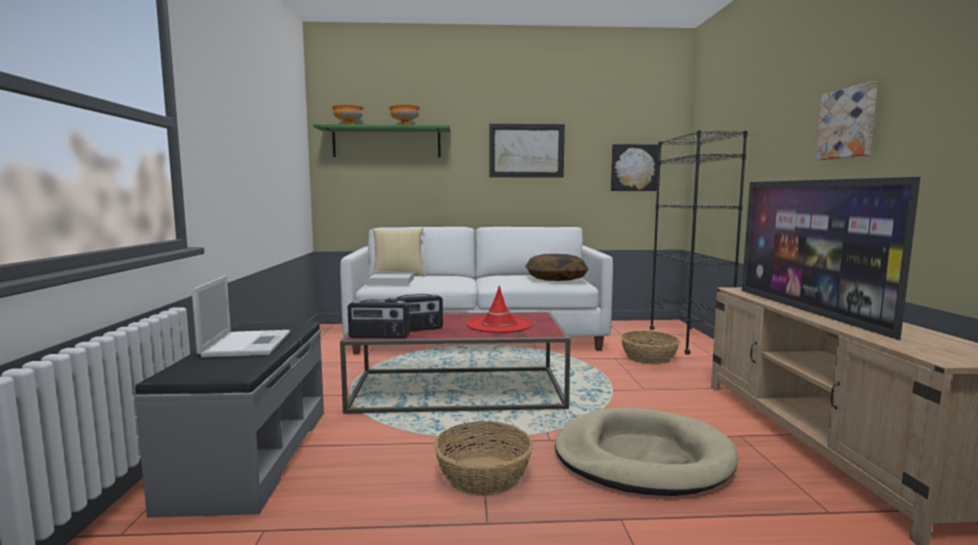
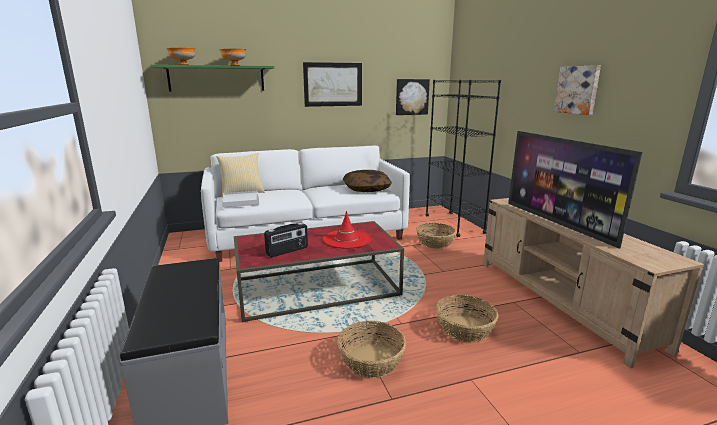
camera: 15 degrees left, 10 degrees up
laptop [192,276,290,357] -> none
radio [348,299,410,339] -> none
beige dog bed [555,408,738,496] -> basket [435,295,498,342]

